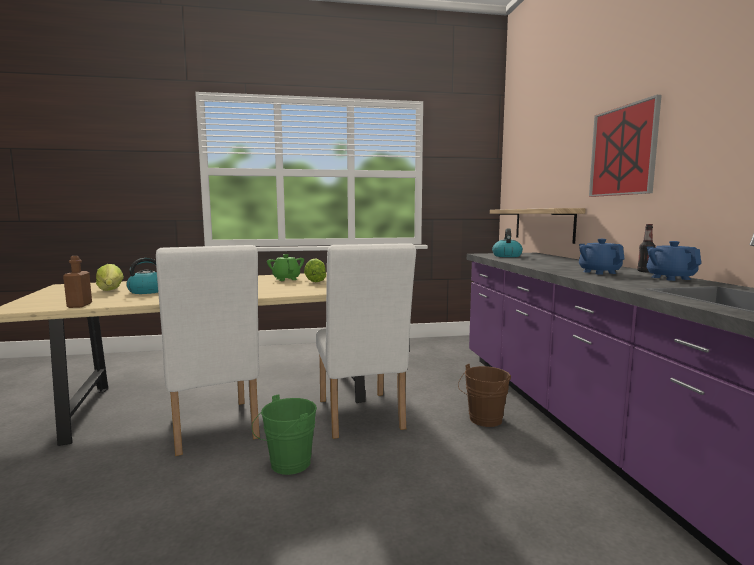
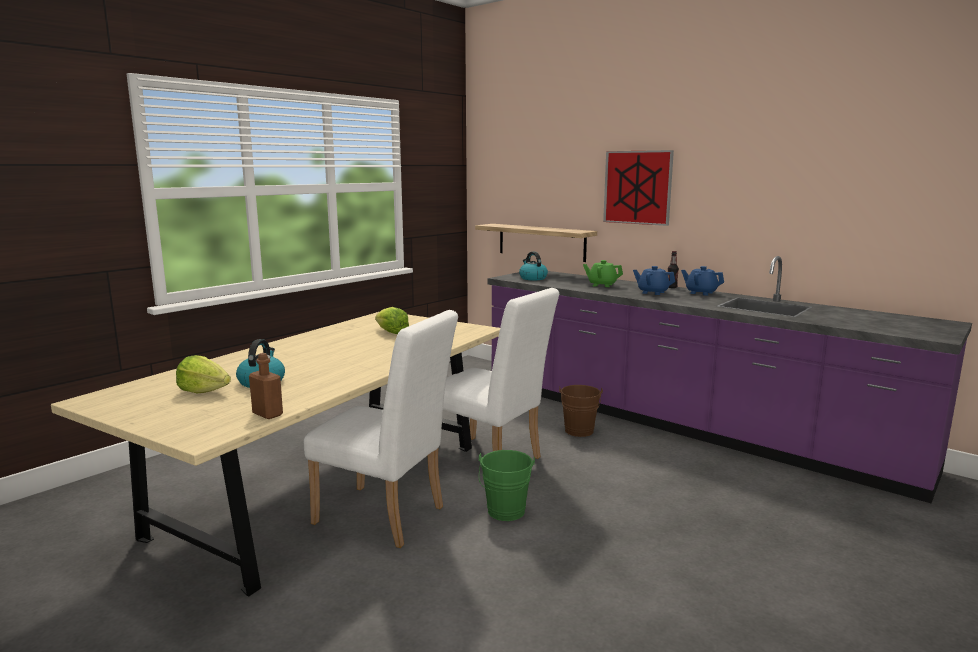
camera: 40 degrees left, 5 degrees up
green teapot [267,254,304,281] -> green teapot moved to [583,260,623,287]

